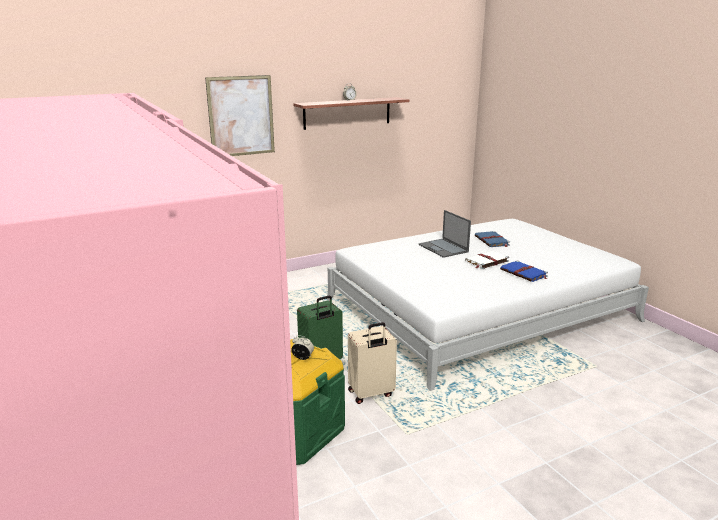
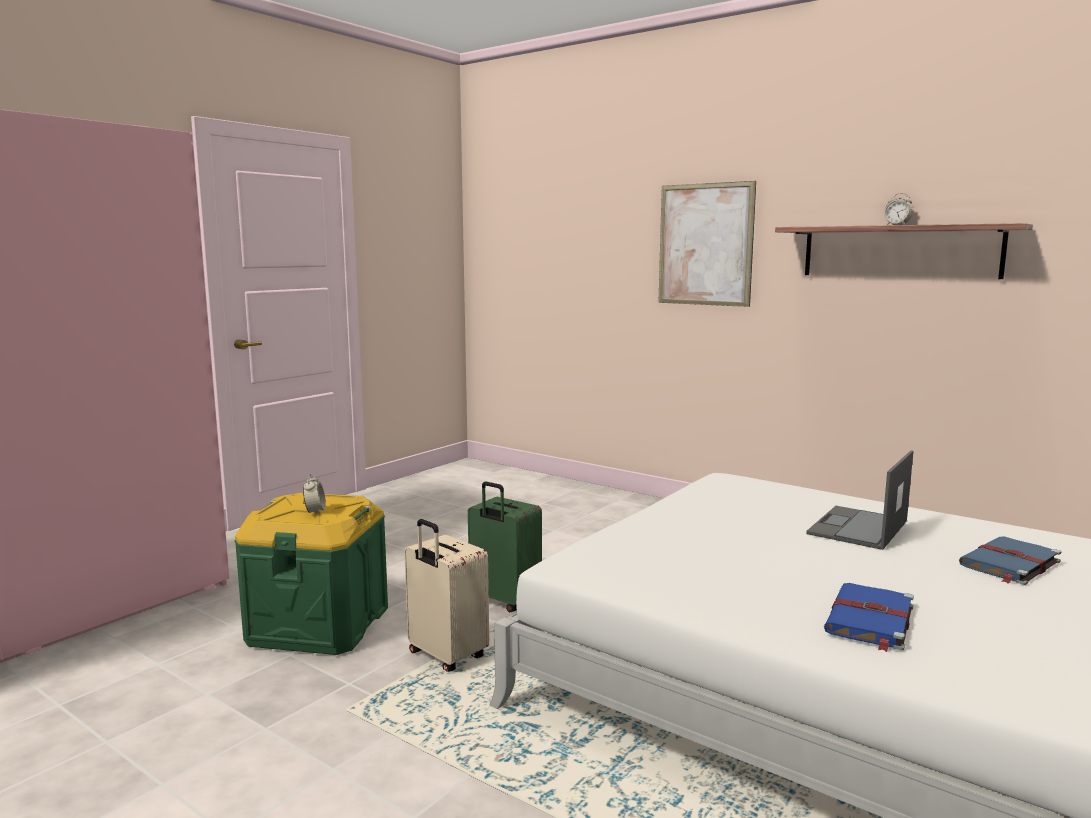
camera: 65 degrees right, 10 degrees down
white book [465,251,509,269] -> none

